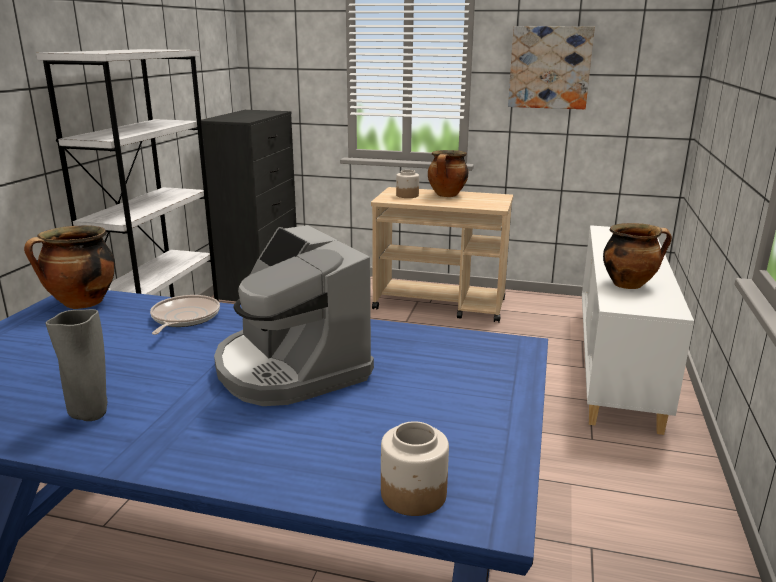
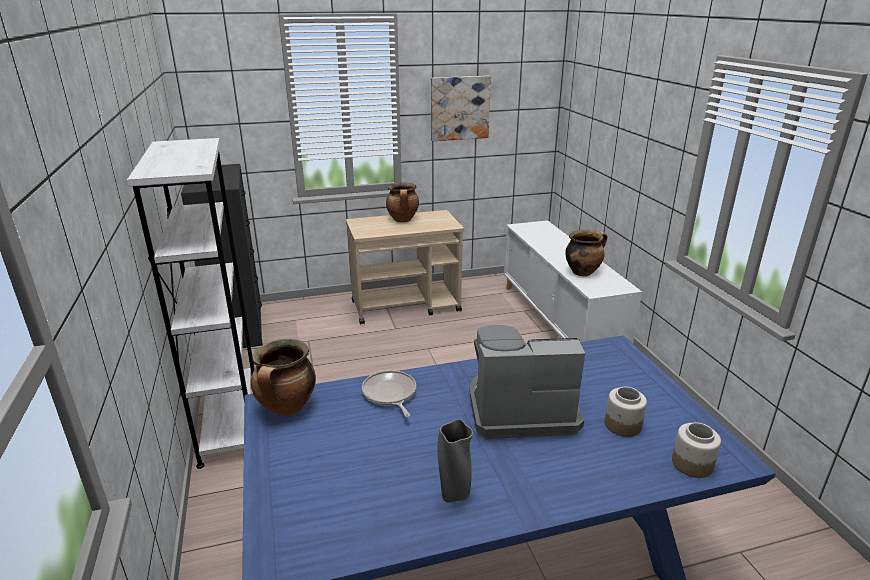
camera: 30 degrees left, 5 degrees up
coffee machine [214,225,374,406] -> coffee machine turned 150 degrees clockwise [470,325,585,439]
jar [396,170,419,198] -> jar moved to [605,387,647,437]

